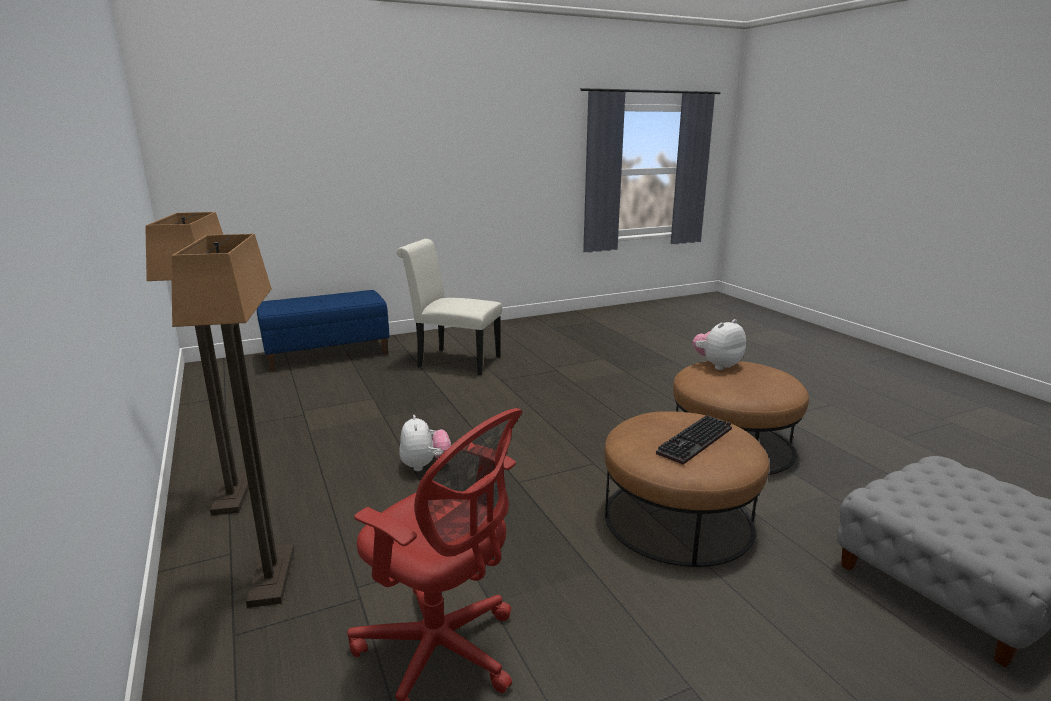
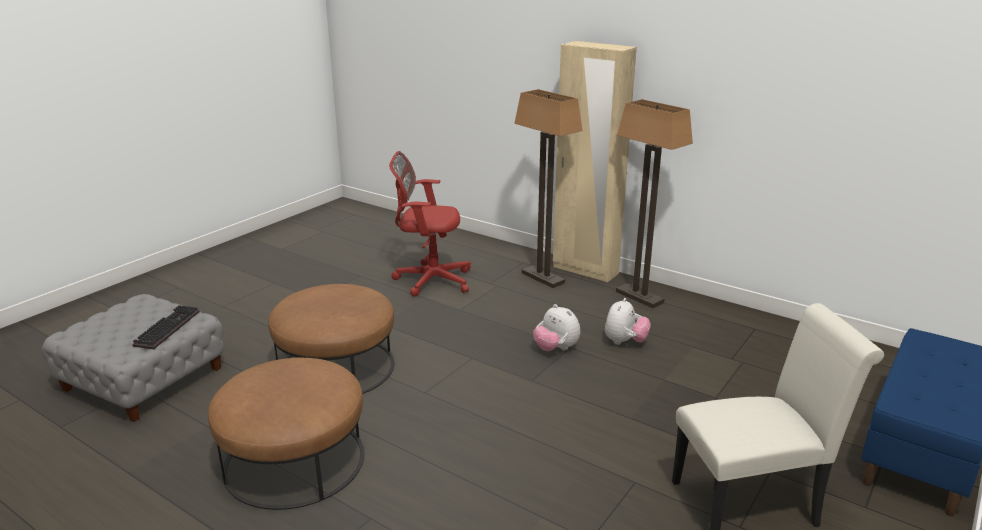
camera: 150 degrees right, 5 degrees up
keyboard [656,415,732,465] -> keyboard moved to [132,305,199,349]
plush toy [692,319,746,370] -> plush toy moved to [605,298,651,345]
none -> beige wardrobe [553,41,637,282]

